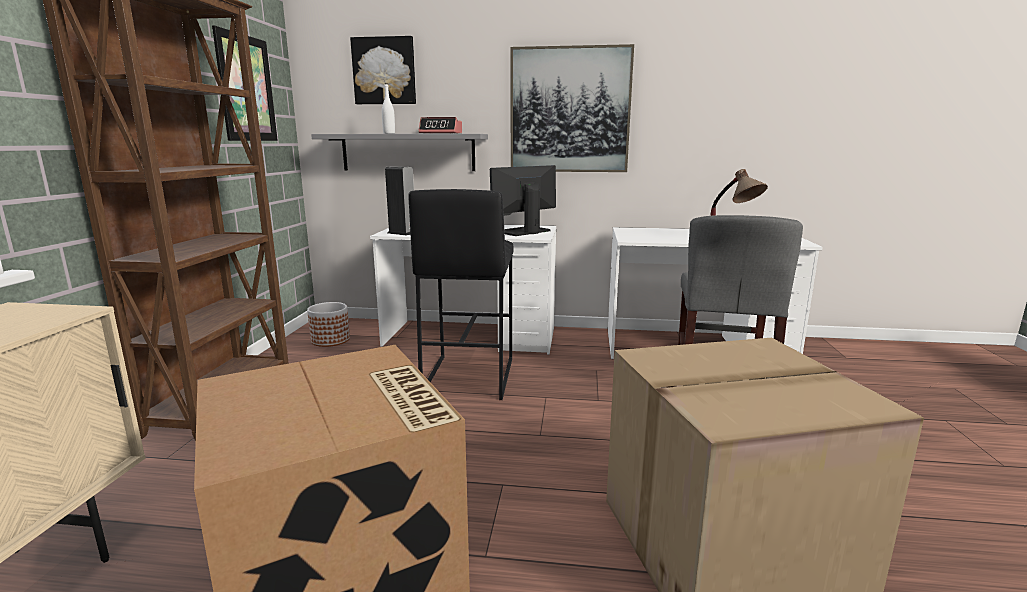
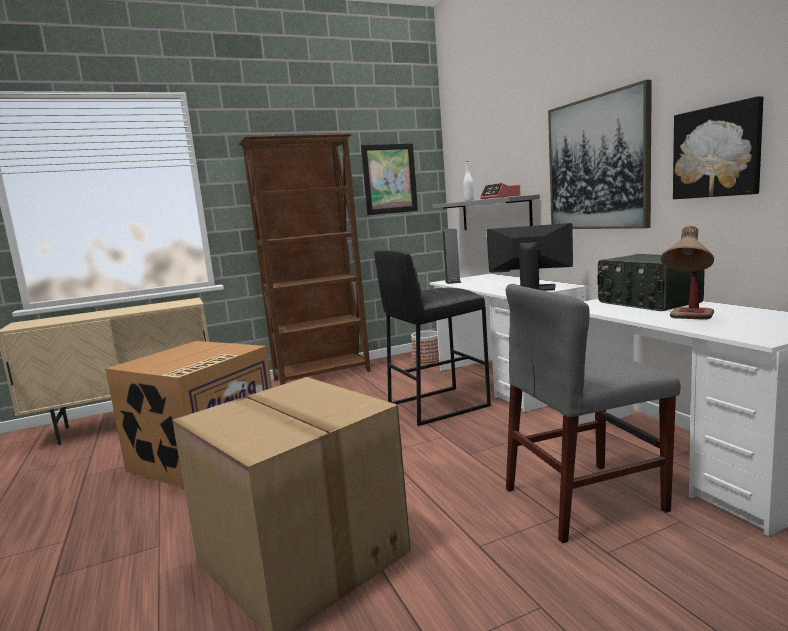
camera: 60 degrees right, 5 degrees down
picture [350,36,416,104] -> picture moved to [673,96,763,199]
none -> radio [597,254,705,311]

